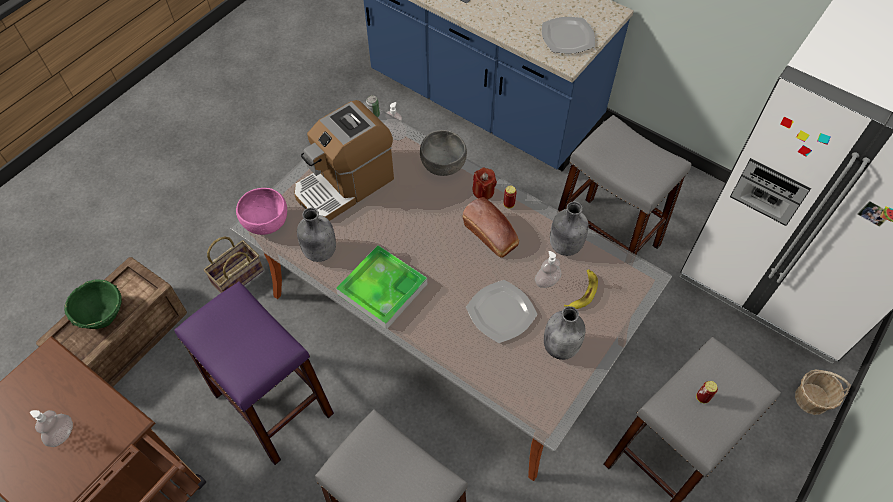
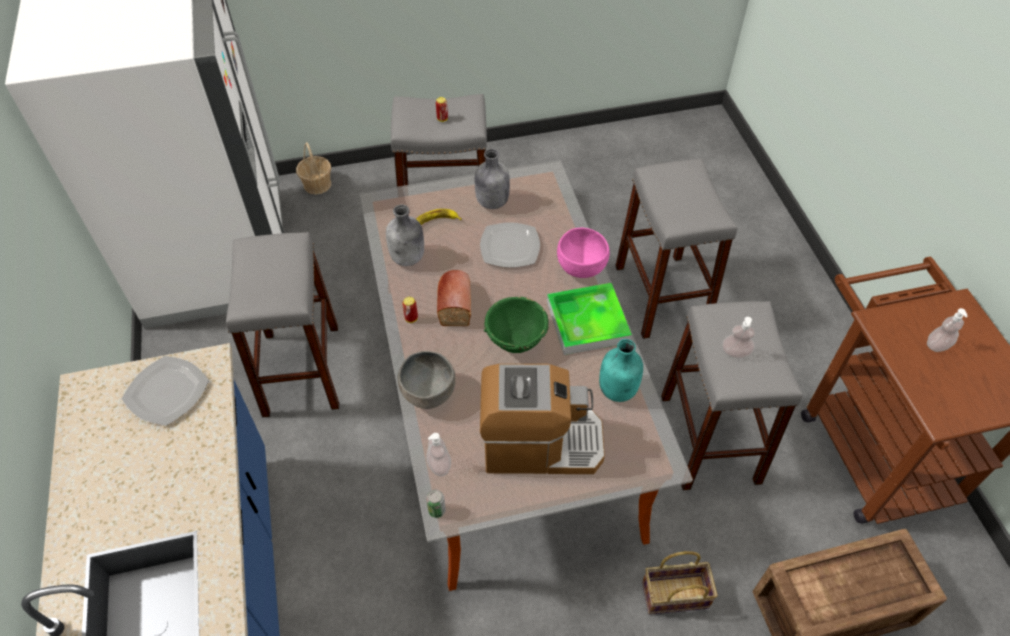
camera: 140 degrees left, 5 degrees down
green bowl [64,279,122,329] -> green bowl moved to [484,297,549,353]
purple stool [174,281,334,465] -> grey stool [661,301,803,490]
pink bowl [236,188,287,235] -> pink bowl moved to [557,227,610,278]
grey bottle [297,207,336,262] -> turquoise bottle [599,339,643,402]
red candle [472,168,497,200] -> none
soap dispenser [535,251,561,288] -> soap dispenser moved to [722,317,755,358]

